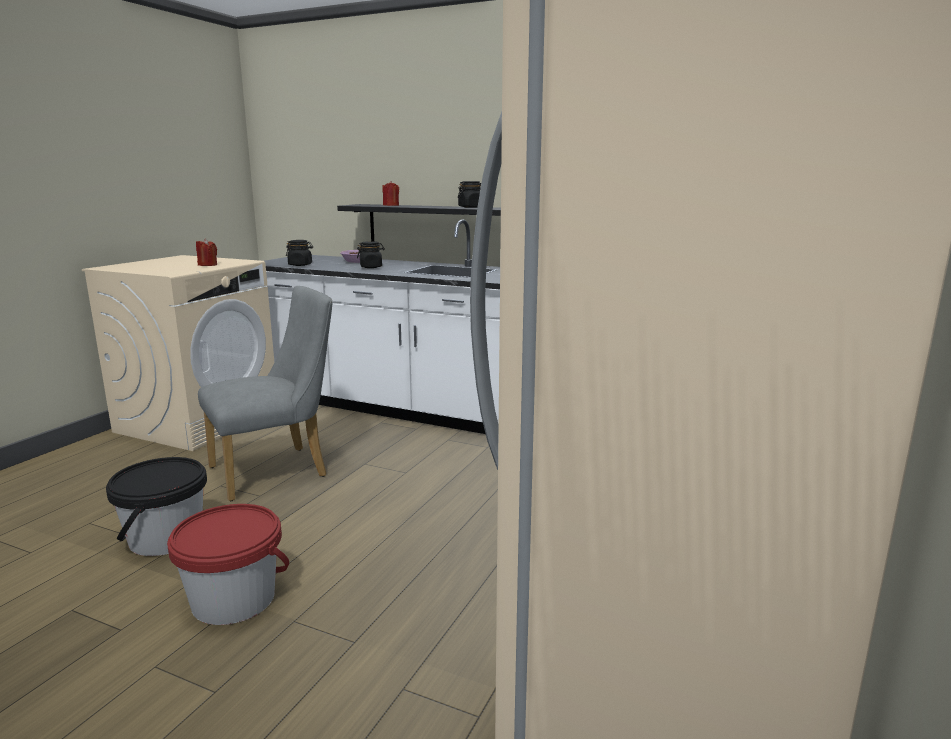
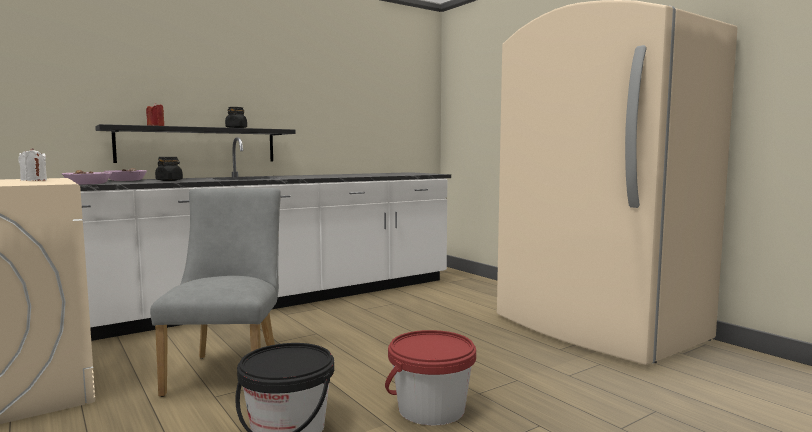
camera: 60 degrees left, 10 degrees down
red candle [196,238,217,266] -> white candle [19,148,47,181]
black jar [286,240,313,266] -> bowl [62,170,112,184]

